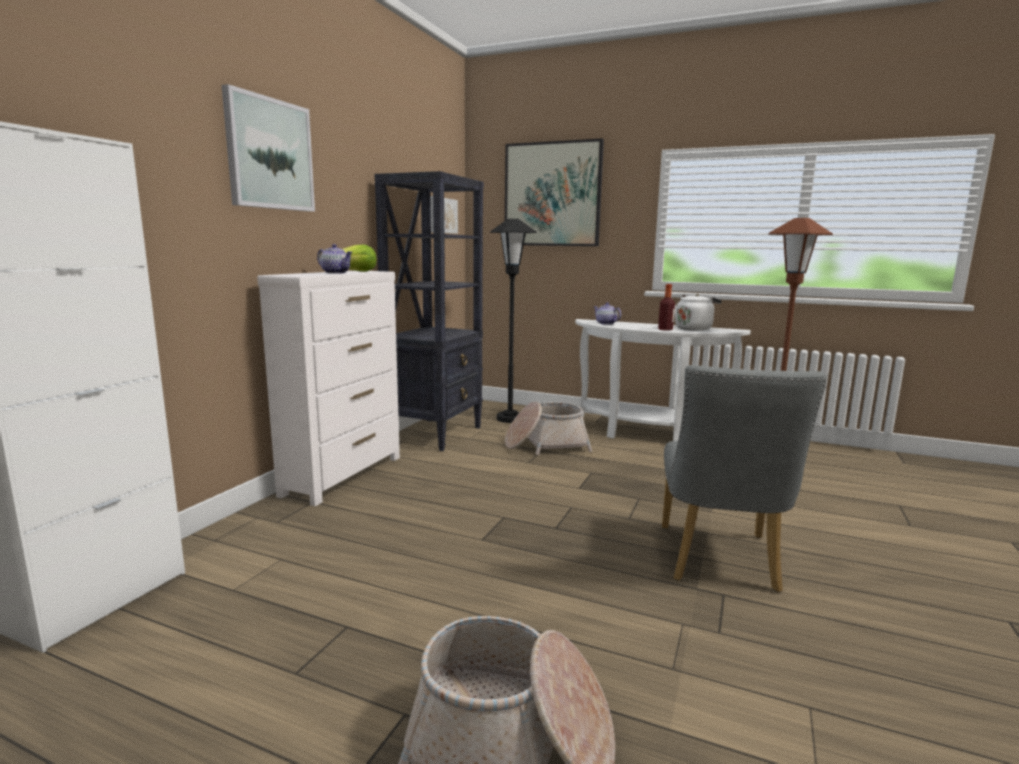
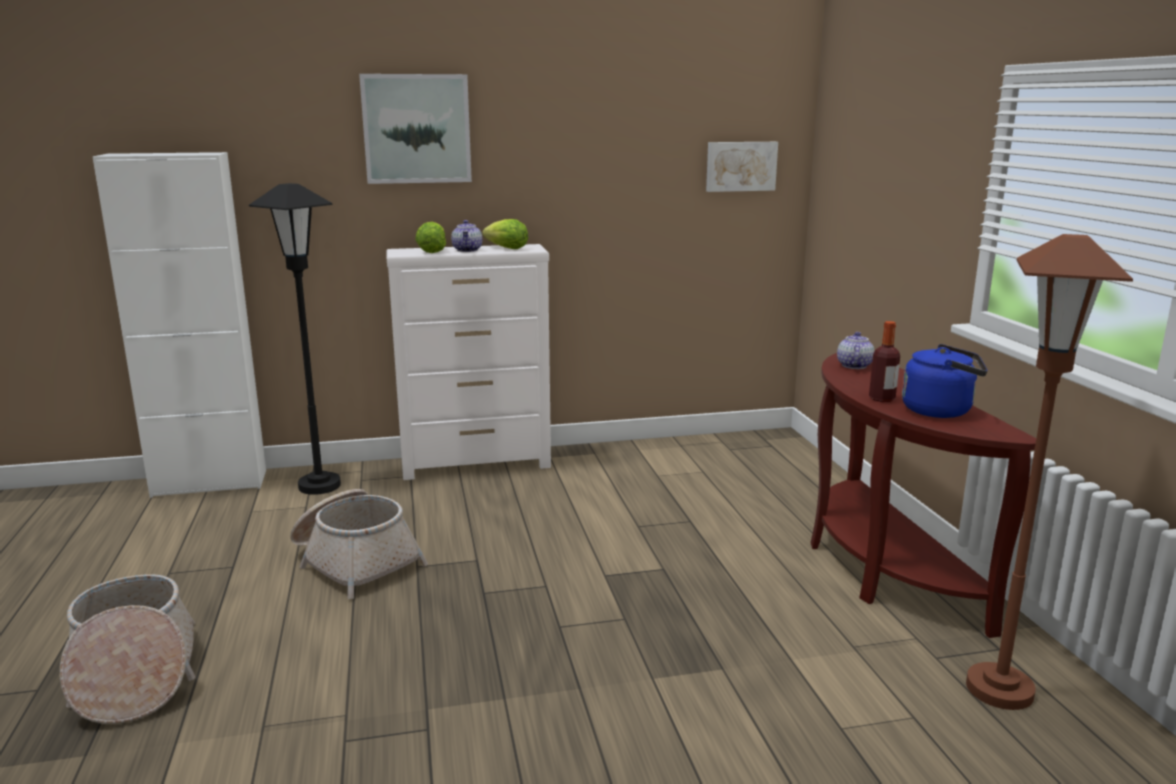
camera: 55 degrees right, 5 degrees up
black bookcase [375,171,484,451] -> none
black floor lamp [490,219,537,423] -> black floor lamp moved to [249,183,341,495]
picture [505,139,604,246] -> none
basket [505,402,592,455] -> basket moved to [290,489,428,599]
white console table [575,319,751,441] -> brown console table [811,353,1036,638]
grey chair [662,365,827,592] -> none
white kettle [674,293,722,331] -> blue kettle [902,344,988,418]
none -> lettuce [415,222,446,253]

